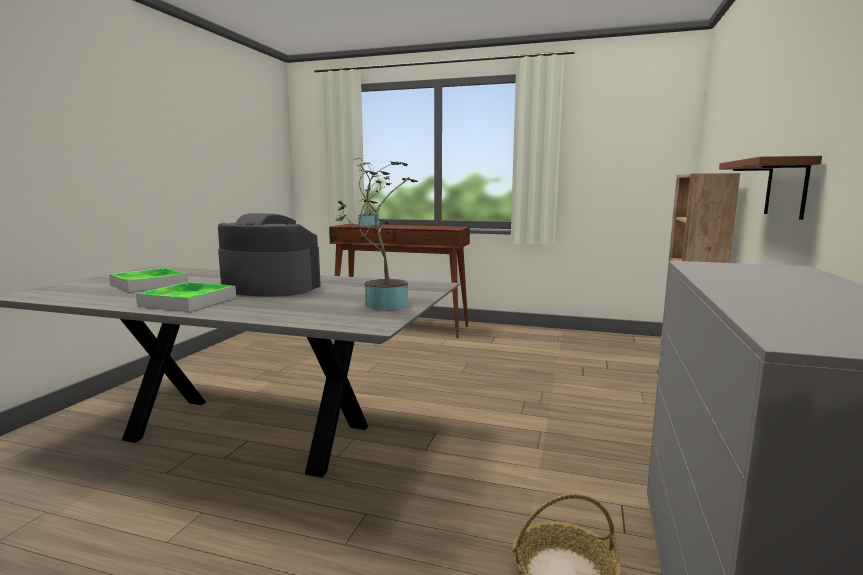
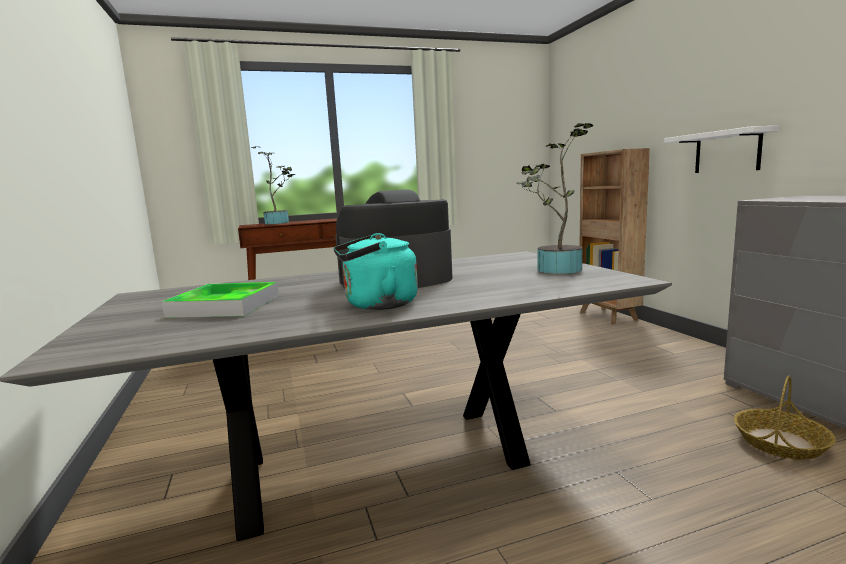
camera: 35 degrees left, 0 degrees up
tray [136,282,236,312] -> turquoise kettle [333,233,418,310]
brown shelf [719,156,822,220] -> white shelf [664,126,779,173]

